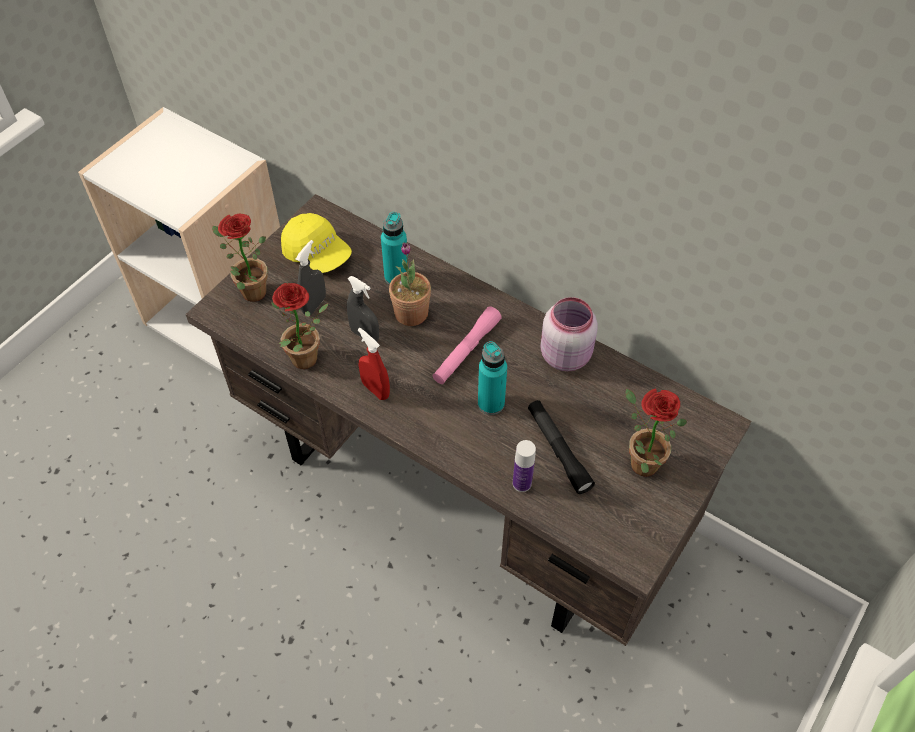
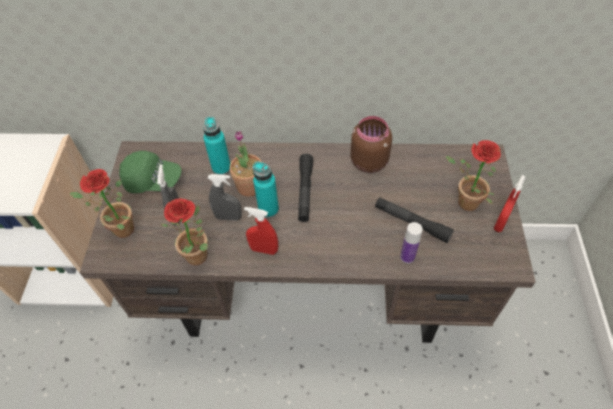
camera: 30 degrees left, 0 degrees up
yellow cap [281,213,352,273] -> green cap [119,151,182,193]
pink flashlight [433,306,502,384] -> black flashlight [298,154,313,222]
turquoise bottle [478,341,507,415] -> turquoise bottle moved to [253,161,279,218]
pink jar [540,297,598,371] -> brown jar [350,116,392,173]
none -> red spray bottle [494,175,526,232]

